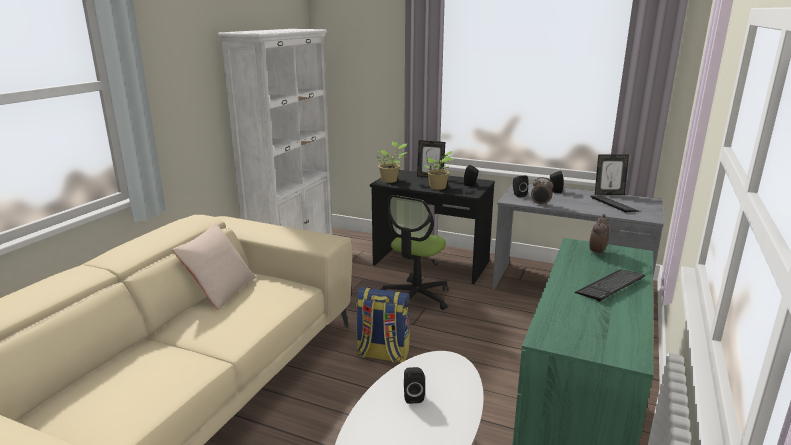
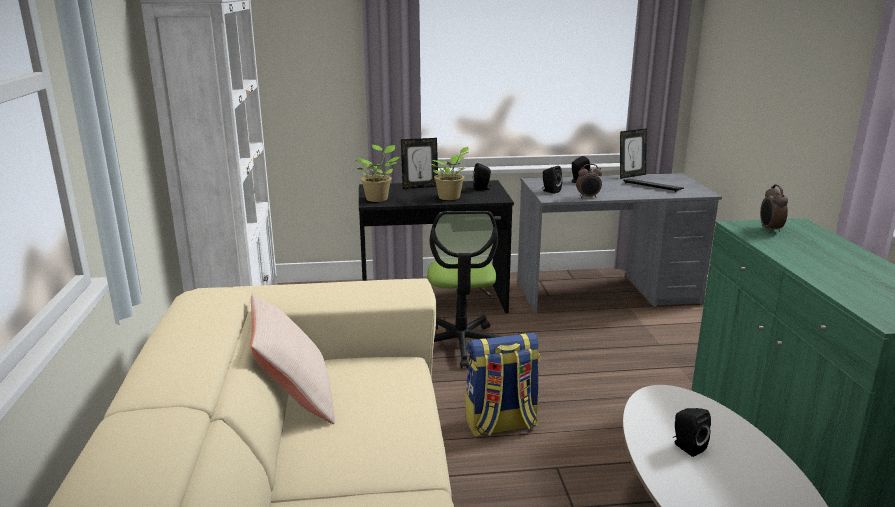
camera: 30 degrees left, 0 degrees up
keyboard [574,270,645,302] -> none

